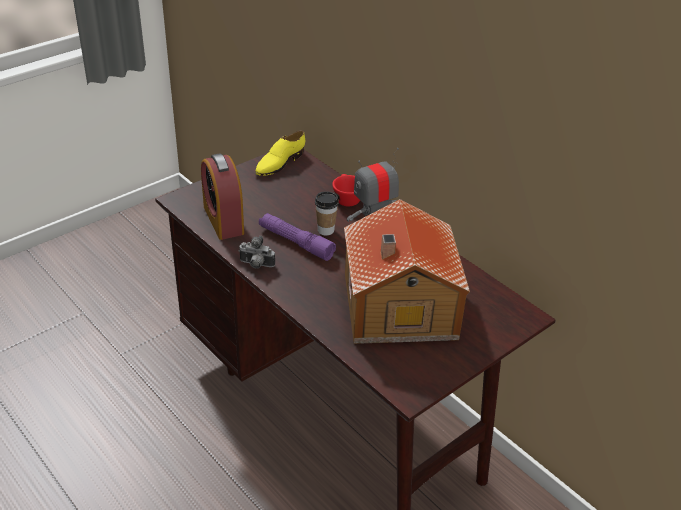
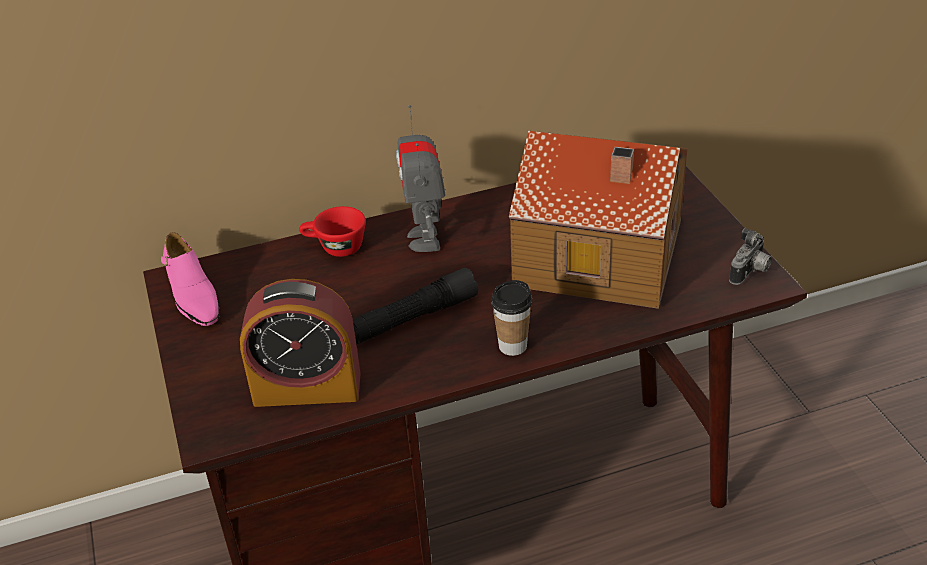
camera: 65 degrees left, 0 degrees up
camera [238,236,275,269] -> camera moved to [729,228,772,285]
yellow shoe [255,131,305,176] -> pink shoe [161,232,220,326]
purple flashlight [259,213,336,261] -> black flashlight [353,268,478,344]
cup [315,191,339,236] -> cup moved to [491,280,532,356]

